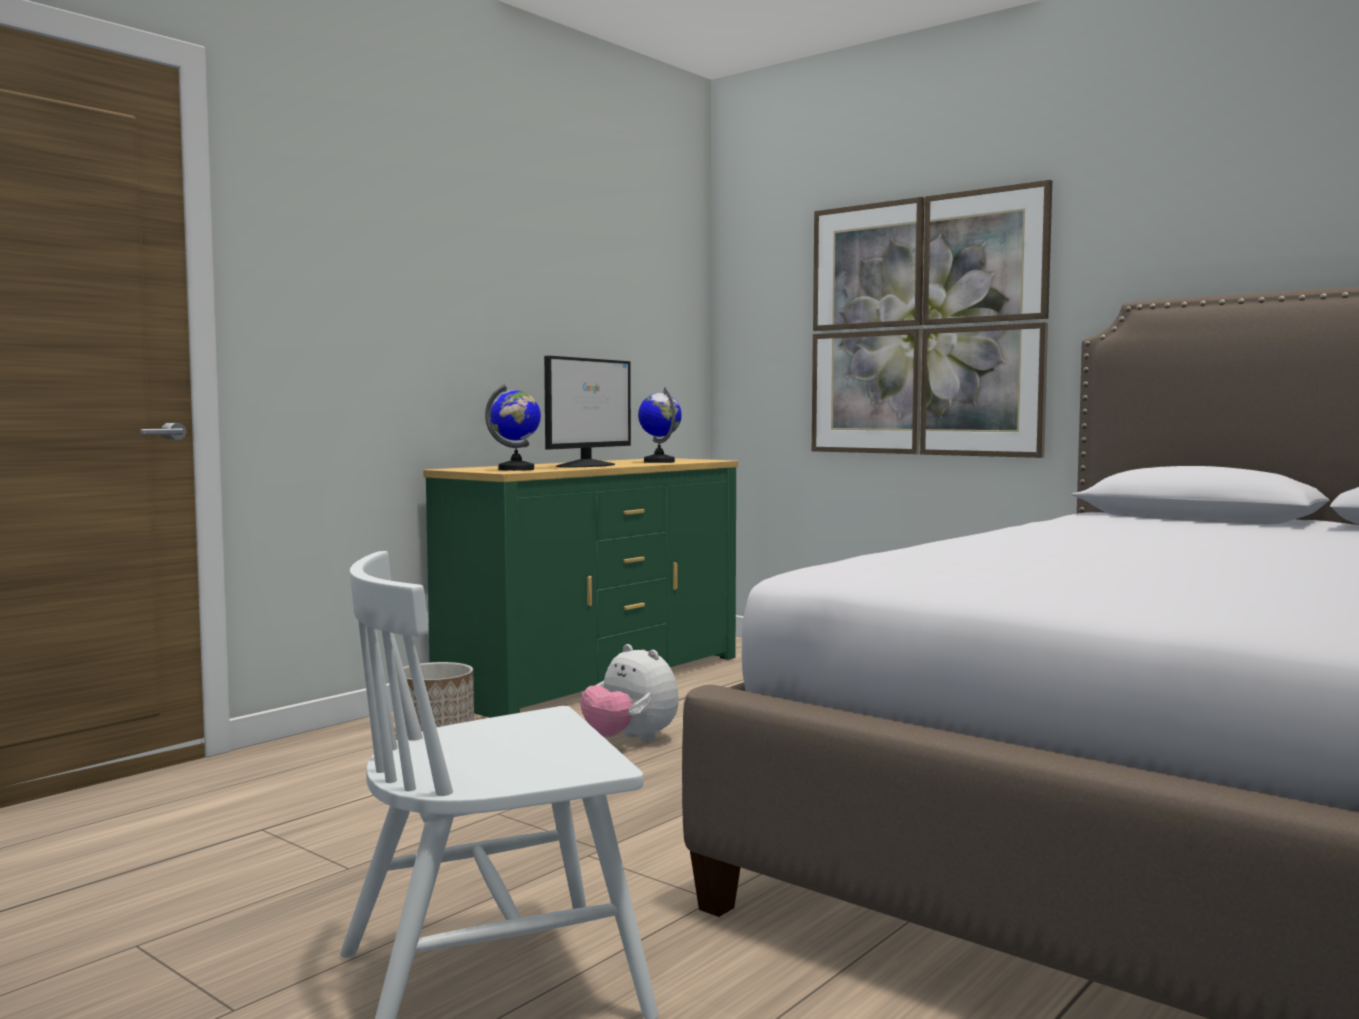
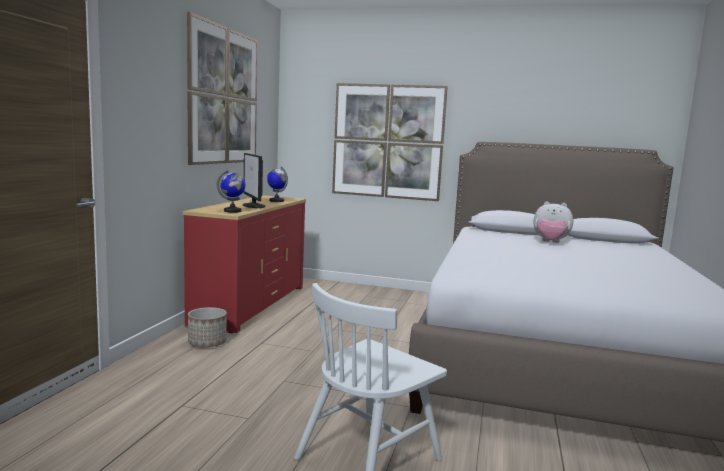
camera: 25 degrees left, 5 degrees up
green dresser [423,458,738,718] -> red dresser [183,195,306,333]
monitor [544,356,631,467] -> monitor turned 150 degrees clockwise [243,153,266,208]
plush toy [581,644,679,742] -> plush toy moved to [533,201,573,243]
none -> picture [187,12,258,165]

